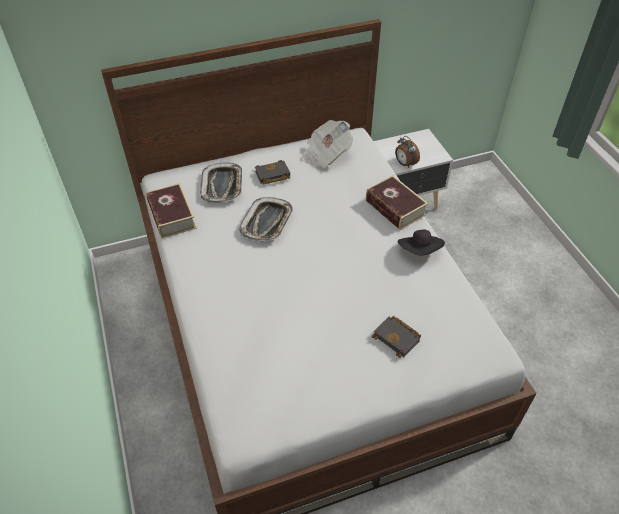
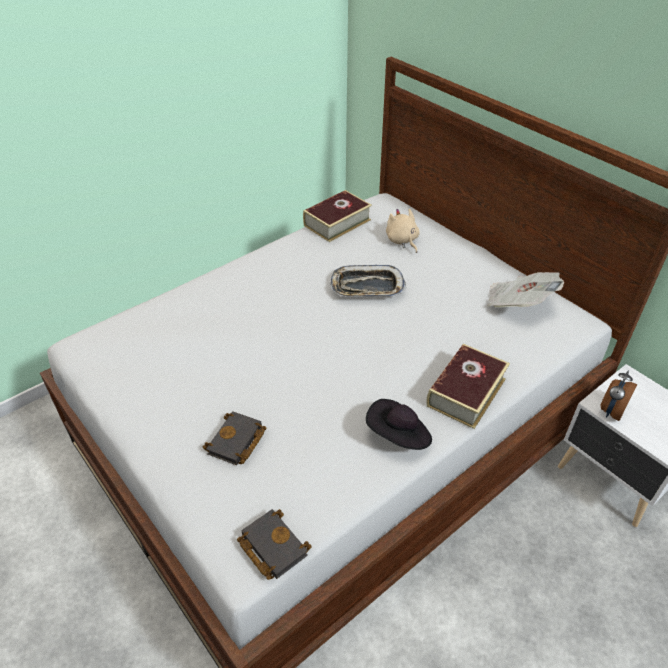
camera: 70 degrees right, 5 degrees down
tray [200,162,242,203] -> beige plush toy [386,209,420,253]
black book [255,160,290,185] -> black book moved to [237,509,311,580]

